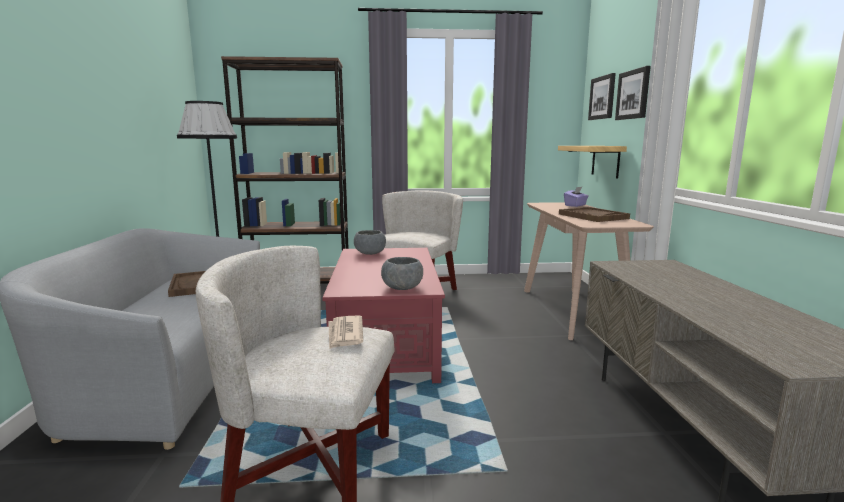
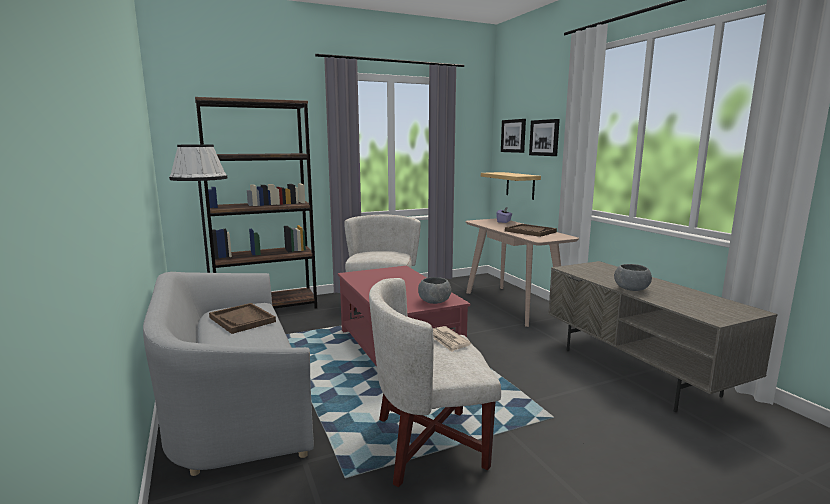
camera: 20 degrees left, 0 degrees up
grey bowl [354,230,386,255] -> grey bowl moved to [614,264,652,291]

